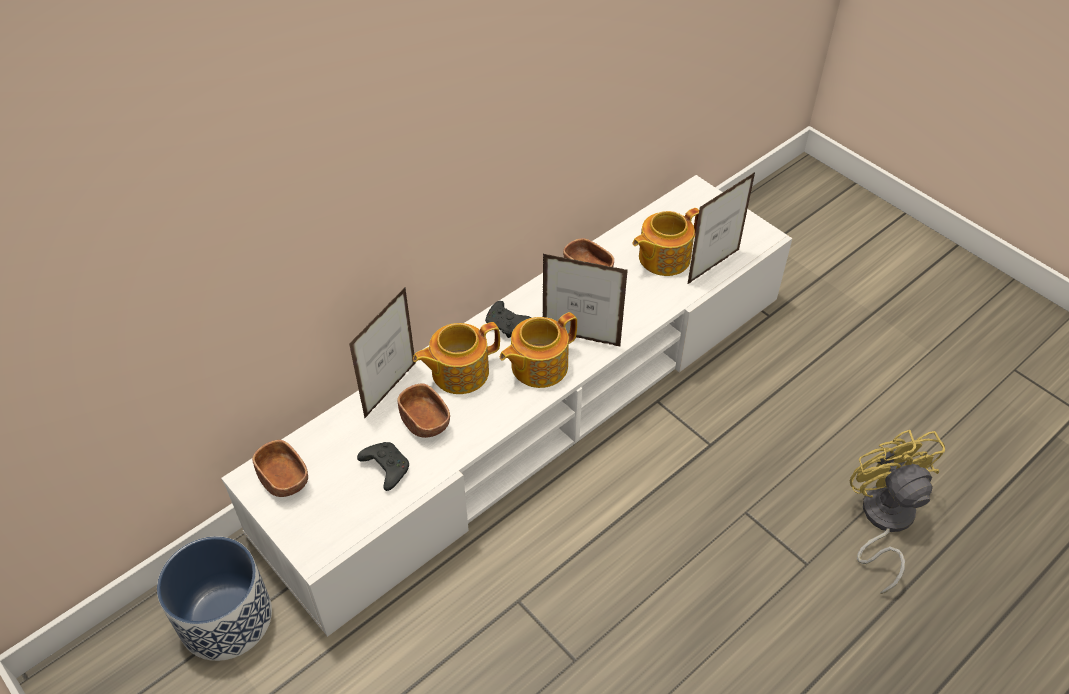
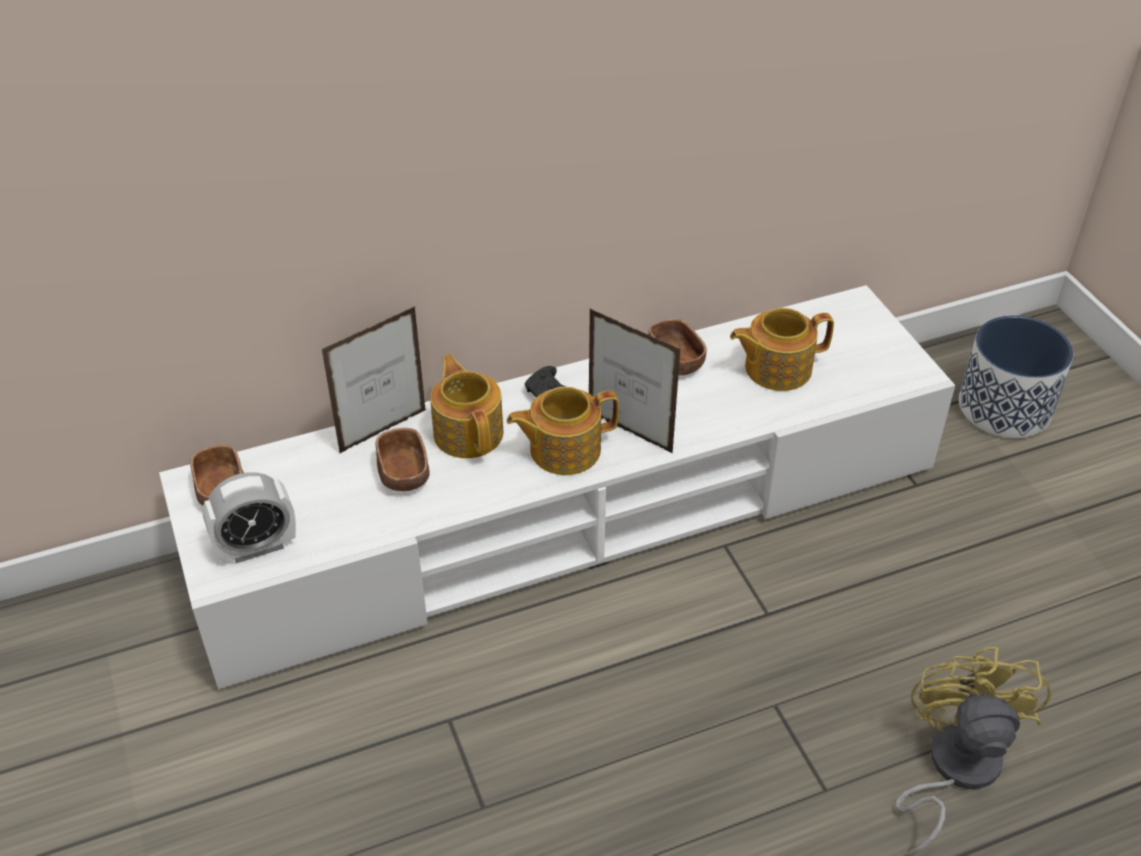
camera: 20 degrees right, 5 degrees down
planter [157,536,272,661] -> planter moved to [959,315,1073,438]
black game controller [357,442,409,491] -> none
teapot [413,322,500,394] -> teapot turned 75 degrees clockwise [430,354,503,458]
picture frame [687,172,755,285] -> none
none -> alarm clock [202,472,296,563]

